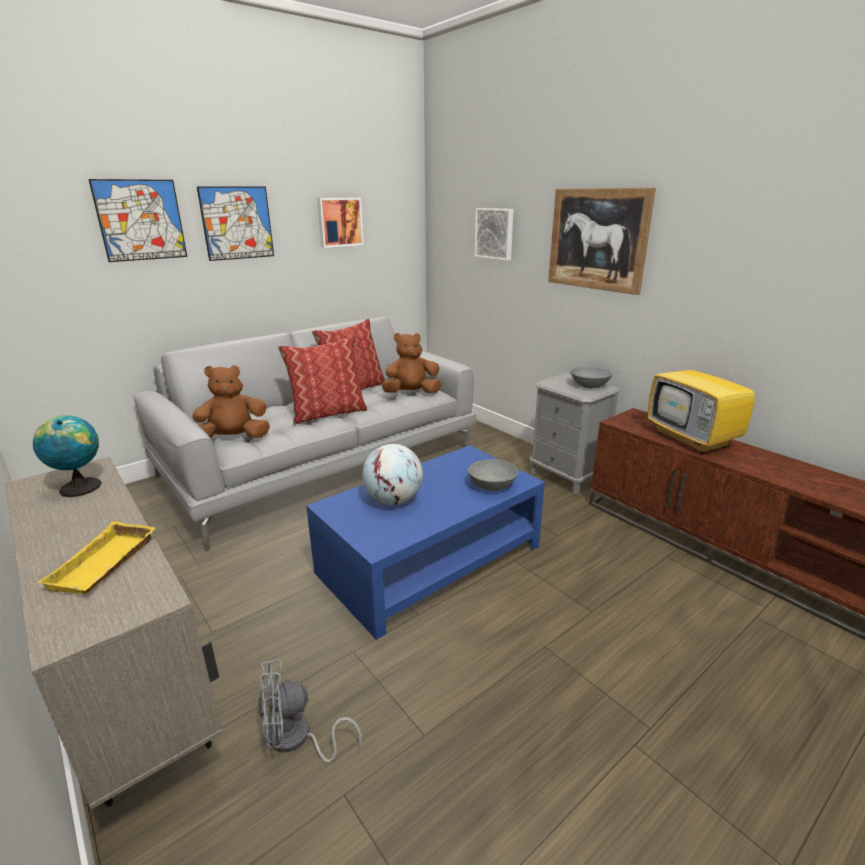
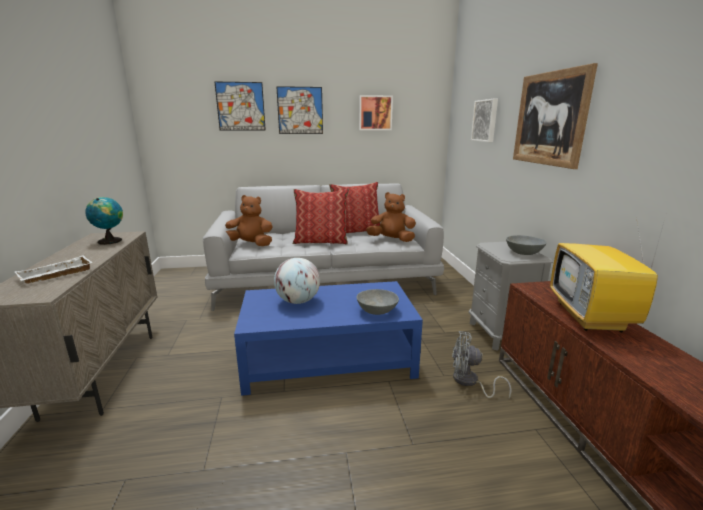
camera: 30 degrees right, 5 degrees down
yellow tray [37,521,156,594] -> white tray [15,255,93,284]
grey fan [259,659,362,763] -> grey fan moved to [452,331,512,398]

